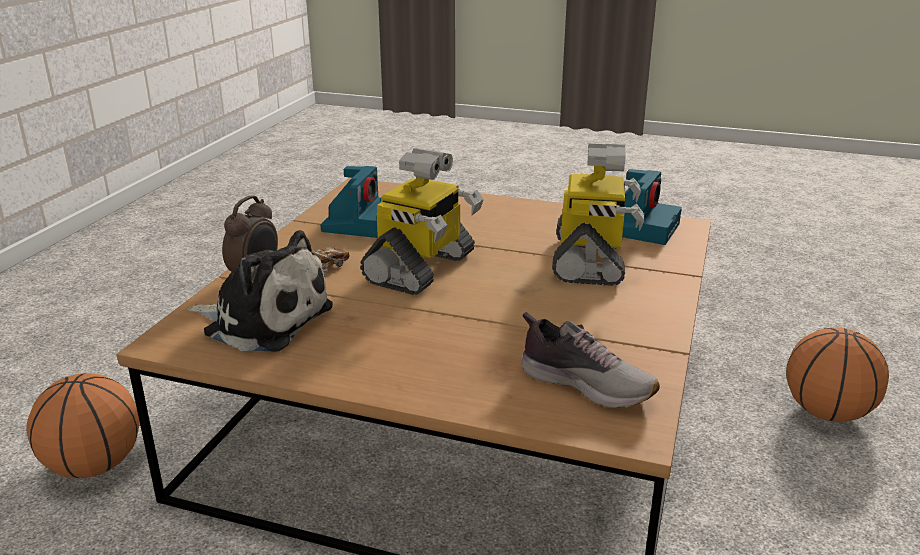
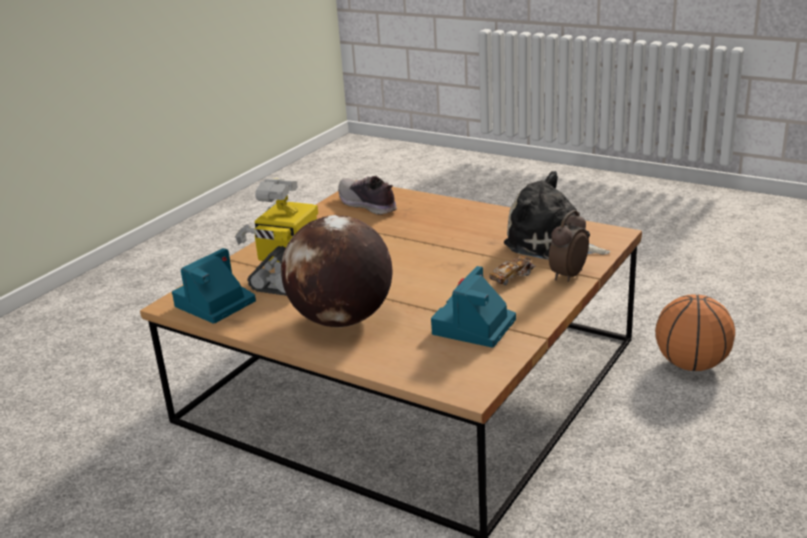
camera: 165 degrees left, 0 degrees up
toy robot [360,148,483,295] -> none
basketball [786,327,889,422] -> none
none -> globe [281,215,393,327]

